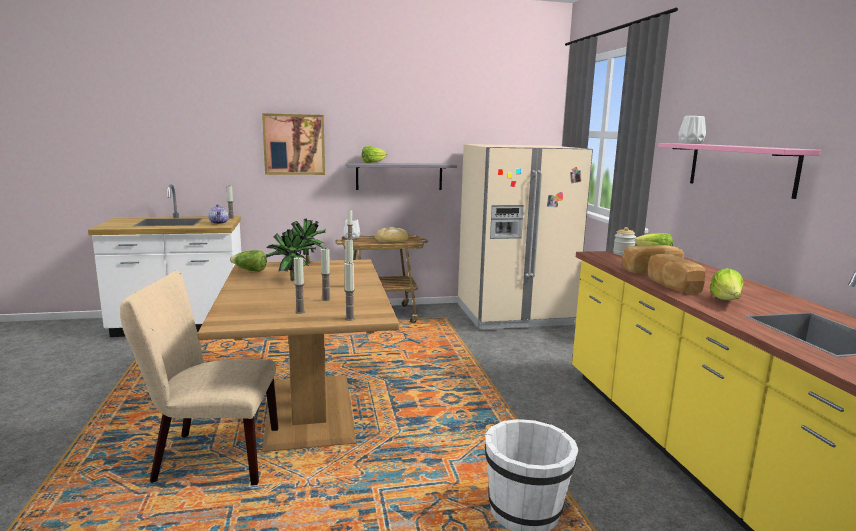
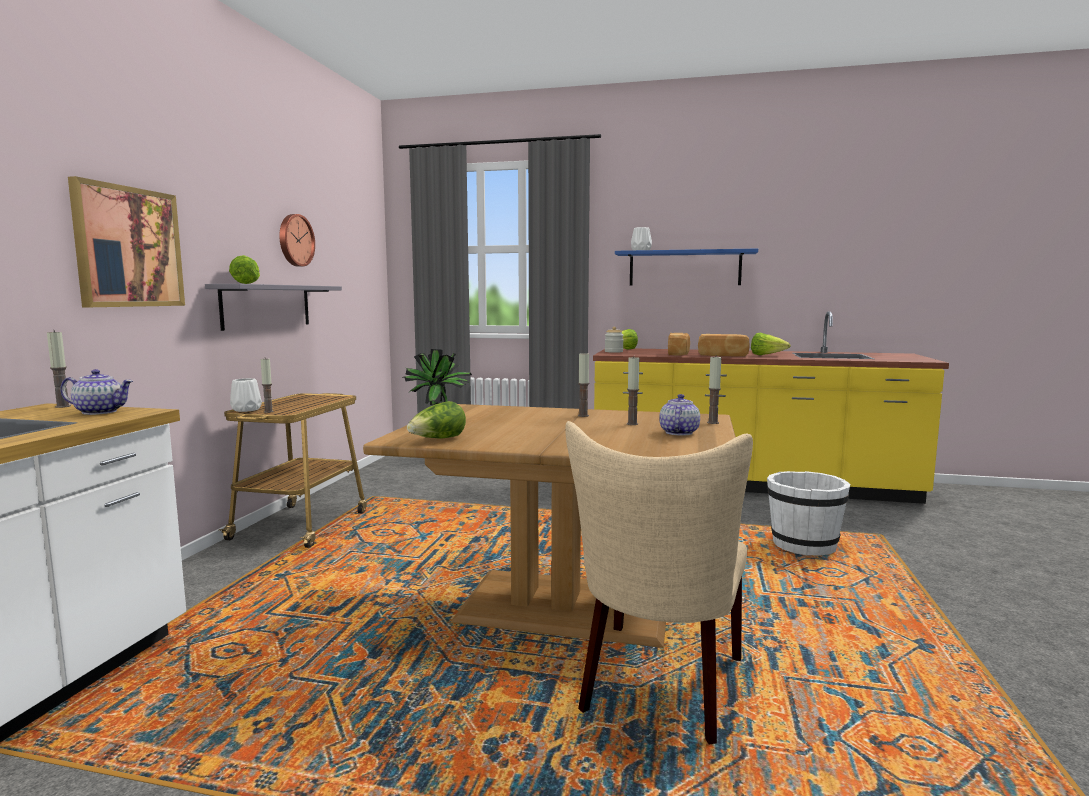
camera: 65 degrees left, 5 degrees down
potted plant [266,230,316,281] -> none
candle [294,257,305,314] -> teapot [659,394,700,436]
bread [375,227,409,242] -> none
beige fridge [458,144,593,330] -> none
pink shelf [658,143,821,199] -> blue shelf [615,248,758,286]
none -> wall clock [279,214,315,267]

